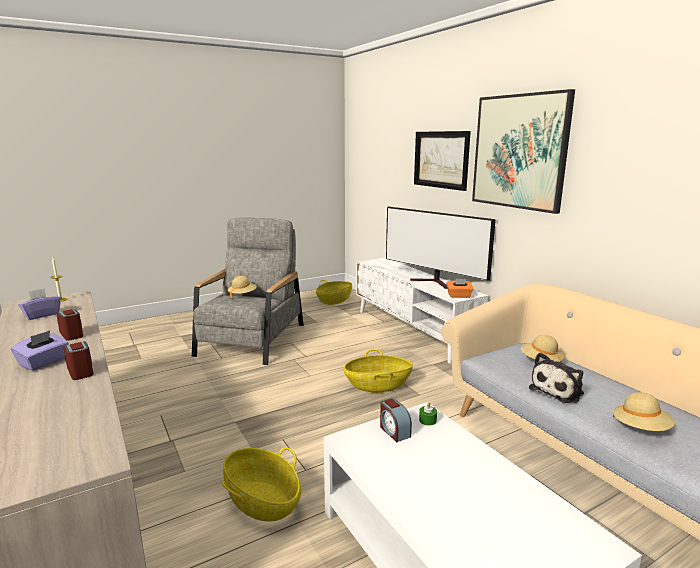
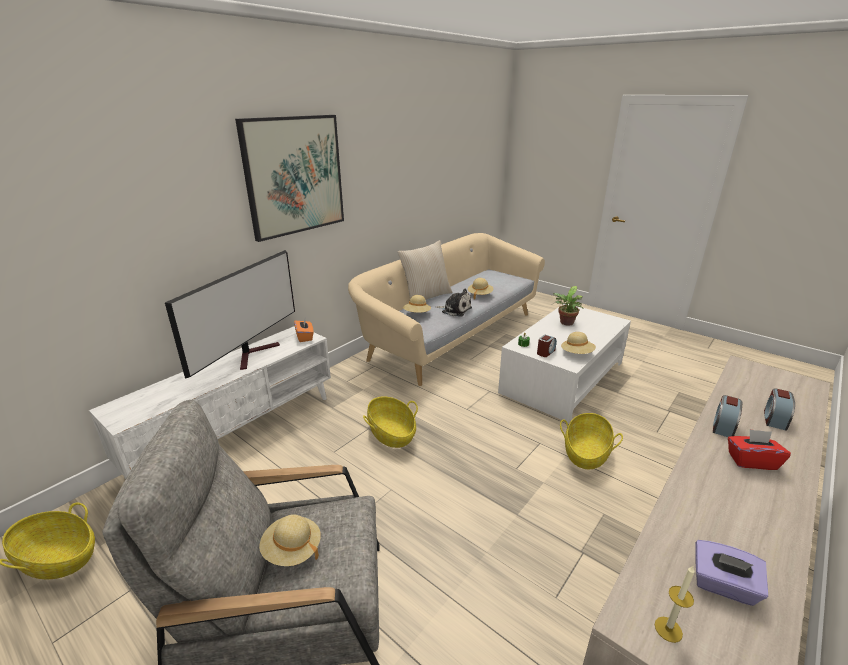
camera: 110 degrees left, 10 degrees up
purple tissue box [11,331,69,371] -> red tissue box [728,429,791,470]
alarm clock [57,309,83,341] -> alarm clock moved to [764,388,795,431]
picture [414,131,471,191] -> none
none -> beige pillow [398,240,453,300]
none -> potted plant [553,286,584,326]
none -> beige hat [561,332,596,354]

